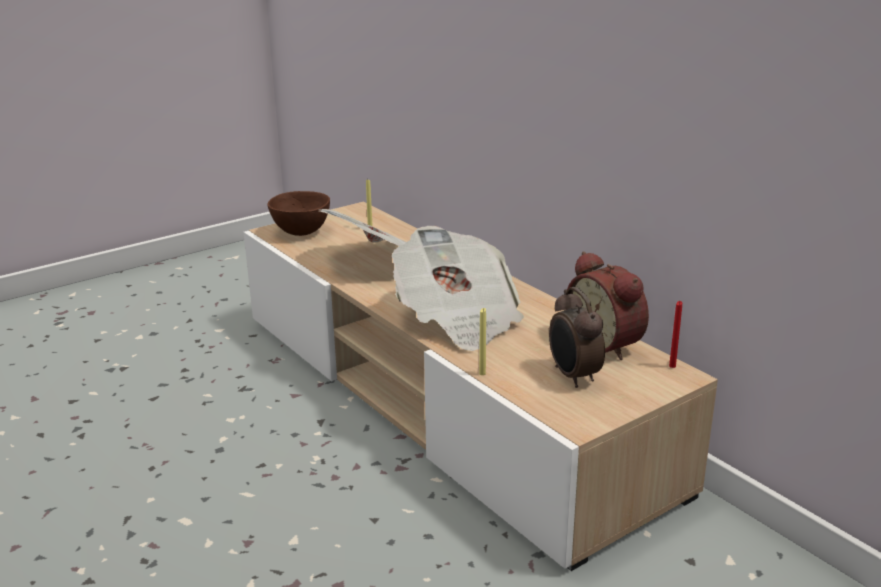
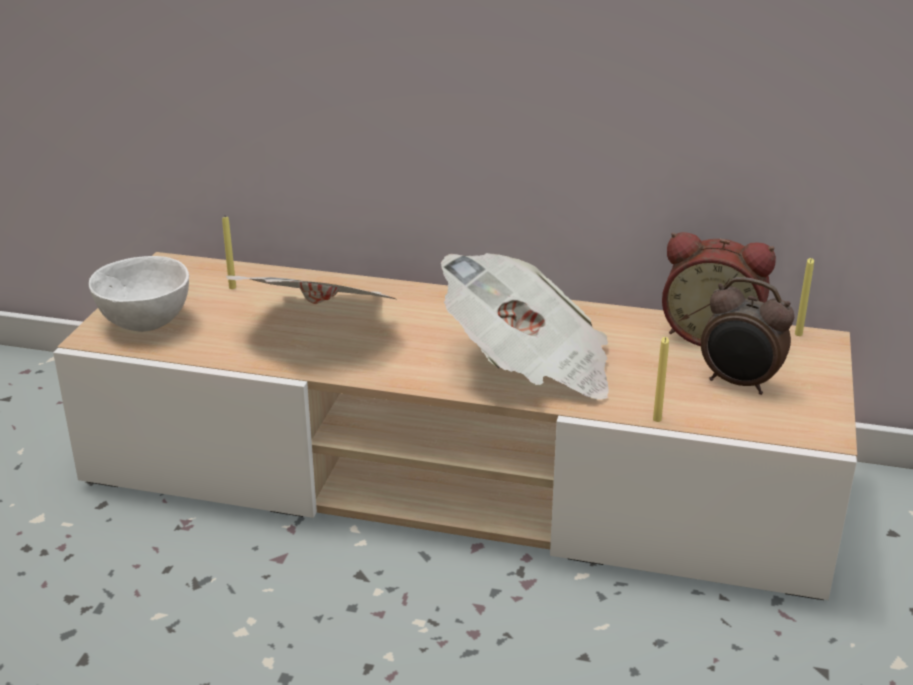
camera: 40 degrees left, 5 degrees up
brown bowl [267,191,330,236] -> white bowl [89,256,189,332]
red candle [669,301,682,368] -> yellow candle [795,258,814,336]

